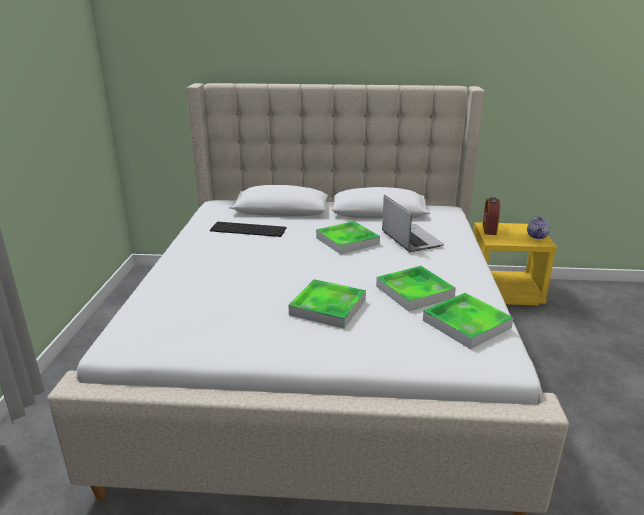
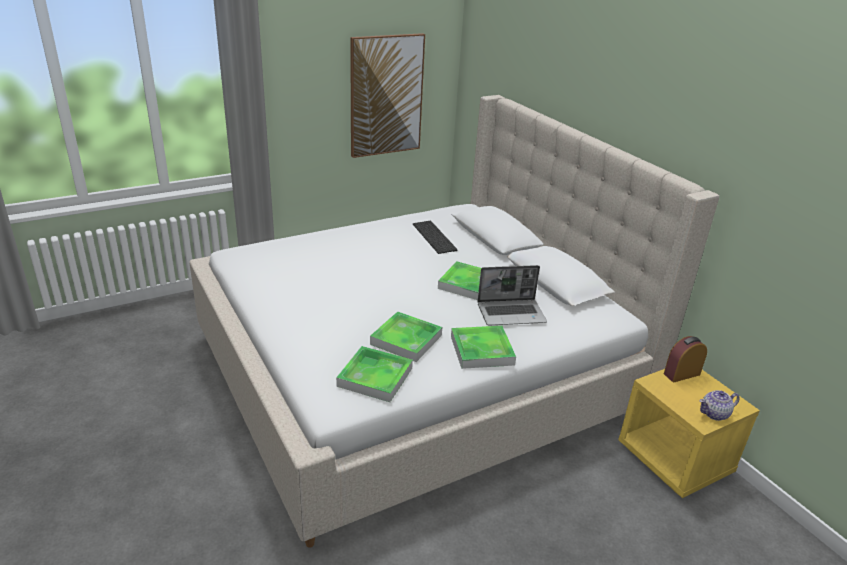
camera: 55 degrees right, 5 degrees up
tray [288,279,366,329] -> tray moved to [451,326,516,369]
laptop [382,195,444,252] -> laptop turned 45 degrees clockwise [477,265,547,326]
none -> picture [350,33,425,158]

